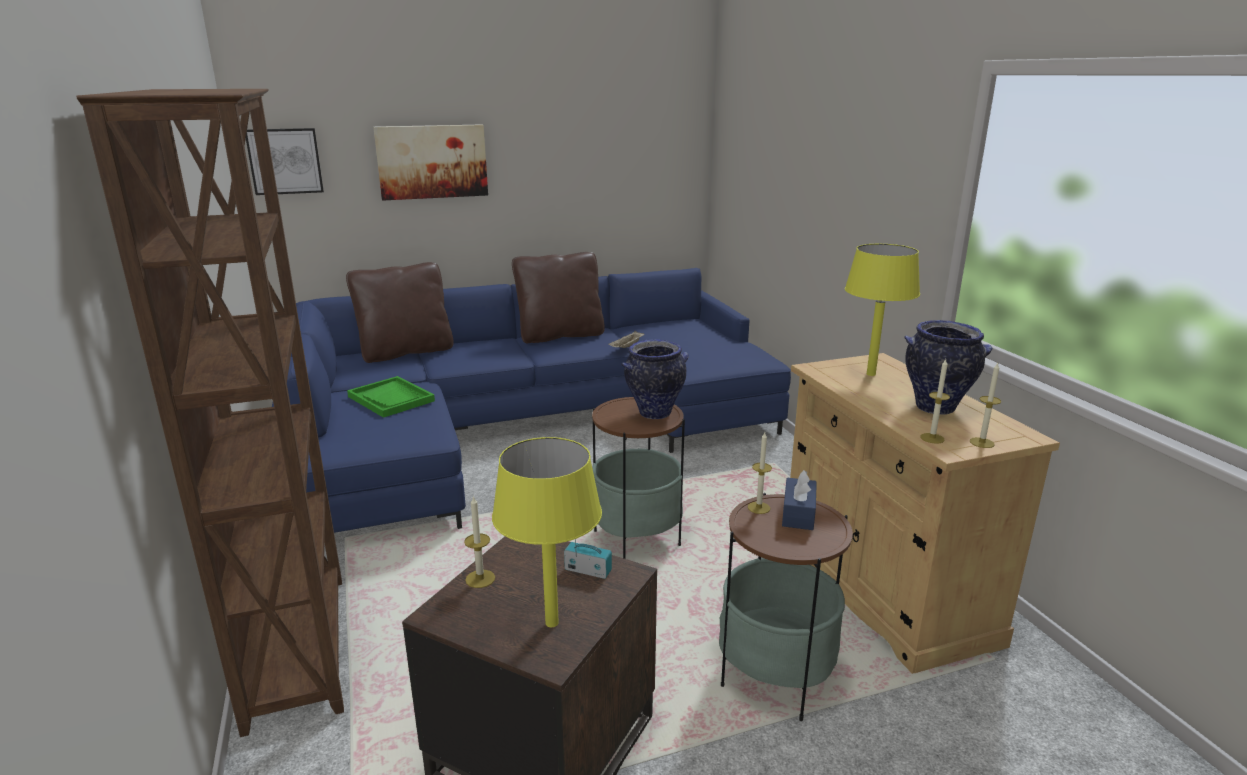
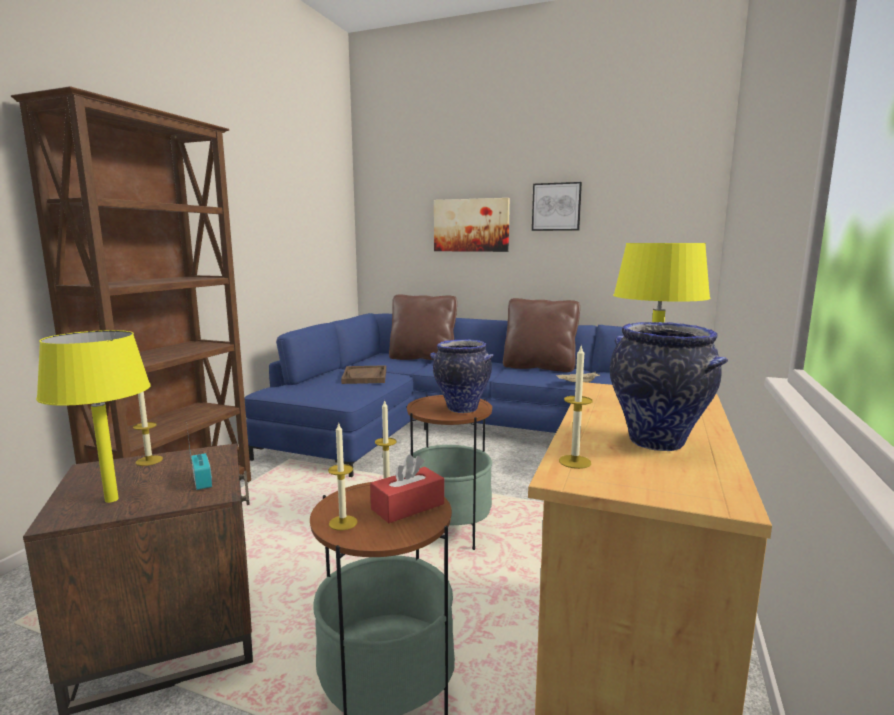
camera: 40 degrees right, 10 degrees down
picture [246,128,324,195] -> picture moved to [532,182,582,231]
green tray [347,376,435,418] -> brown tray [341,365,386,384]
blue tissue box [782,470,817,530] -> red tissue box [370,455,444,523]
candle [970,363,1001,448] -> candle moved to [328,422,358,530]

